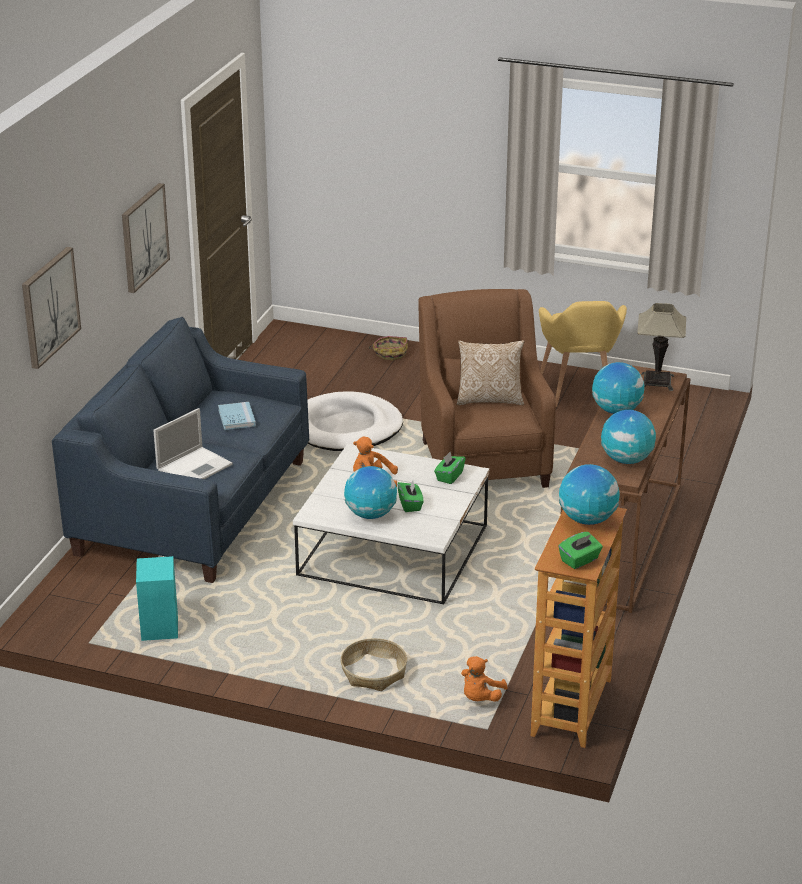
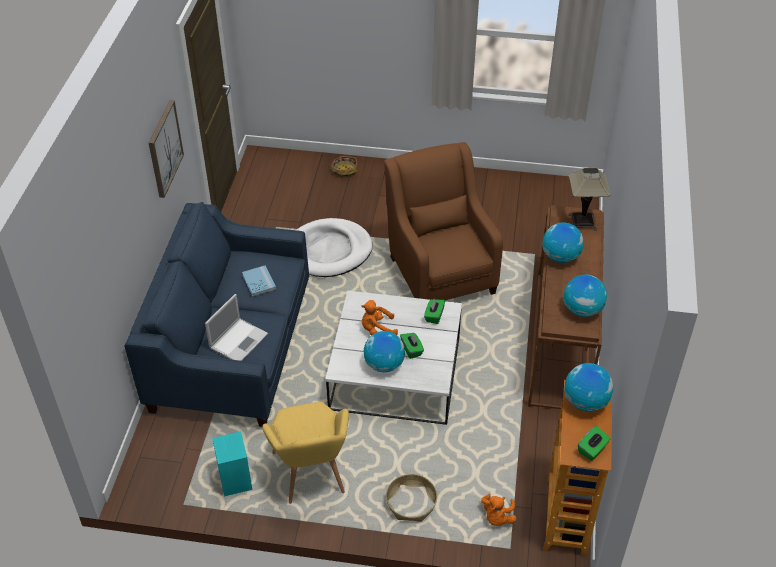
camera: 10 degrees left, 15 degrees up
picture [22,247,81,369] -> none
pillow [457,340,524,405] -> none
yellow armchair [539,301,627,407] -> yellow armchair moved to [262,402,349,504]

